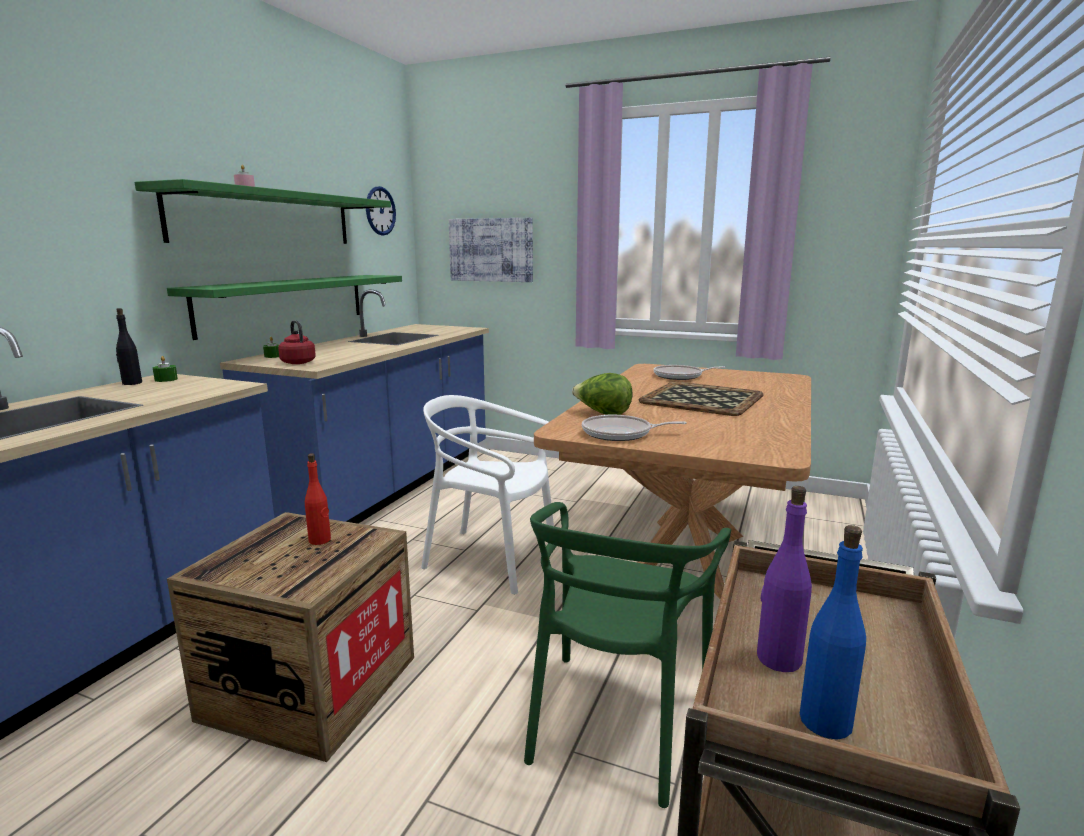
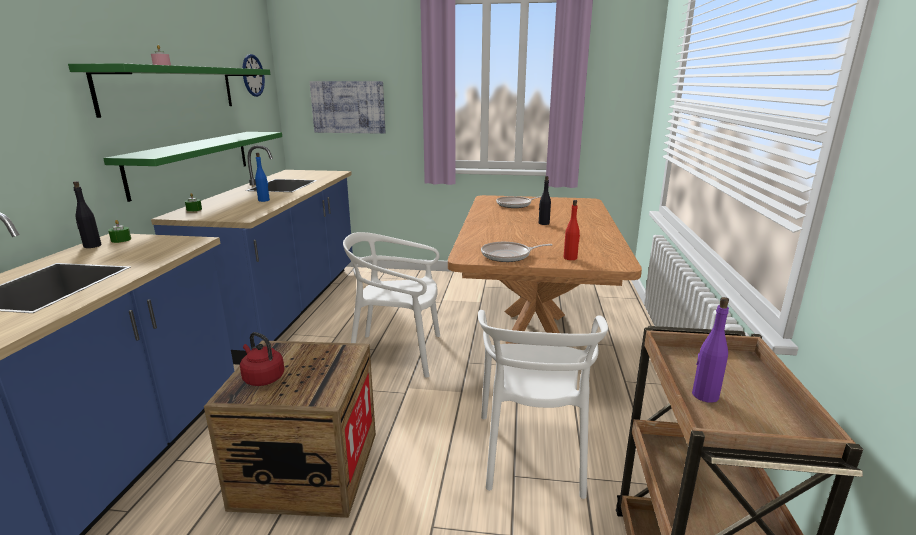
camera: 15 degrees left, 5 degrees up
red kettle [278,320,316,364] -> red kettle moved to [240,332,284,386]
red bottle [305,453,331,545] -> red bottle moved to [563,200,580,260]
green chair [524,502,731,808] -> white chair [478,310,608,499]
lettuce [572,373,633,415] -> none
tray [639,382,764,416] -> black bottle [539,176,551,225]
blue bottle [800,525,866,740] -> blue bottle moved to [255,153,270,202]

